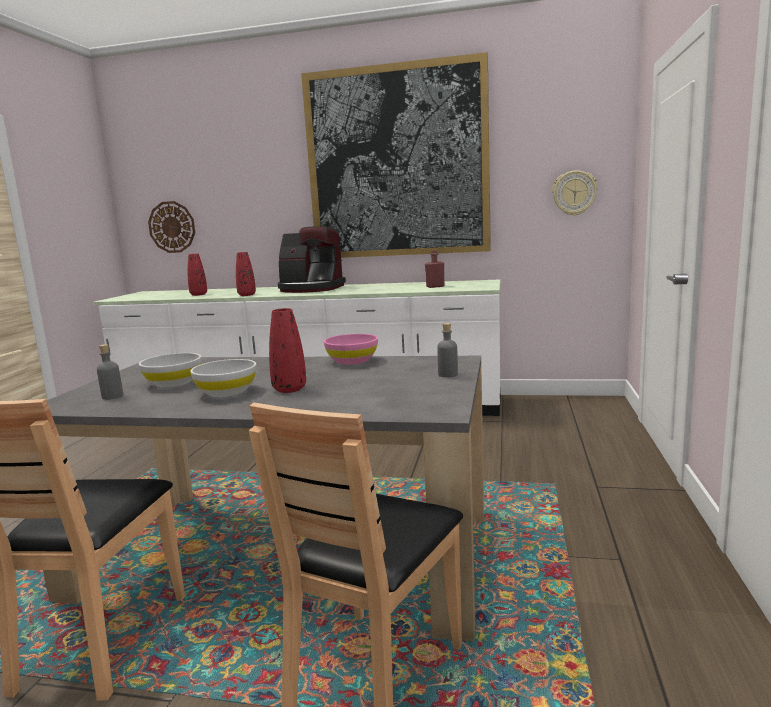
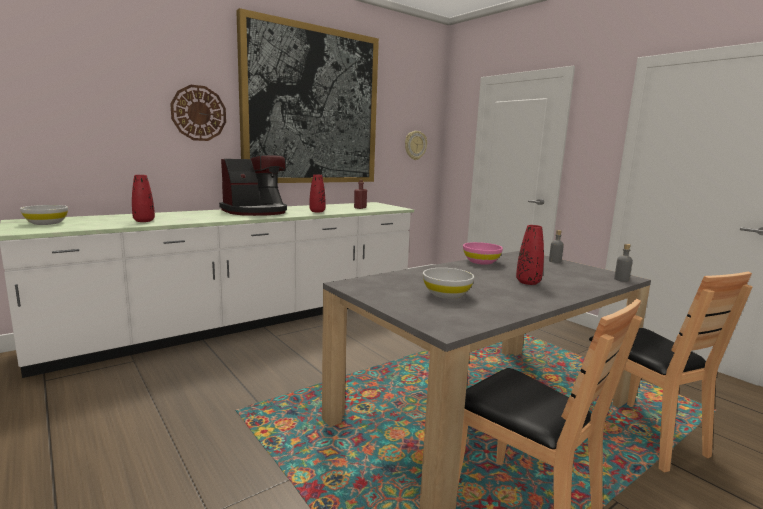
camera: 50 degrees left, 0 degrees up
grey bottle [97,344,123,400] -> grey bottle moved to [614,244,633,282]
wall clock [148,201,195,253] -> wall clock moved to [170,85,226,141]
white bowl [190,359,256,397] -> white bowl moved to [20,205,68,225]
red vase [236,252,256,296] -> red vase moved to [309,175,325,212]

